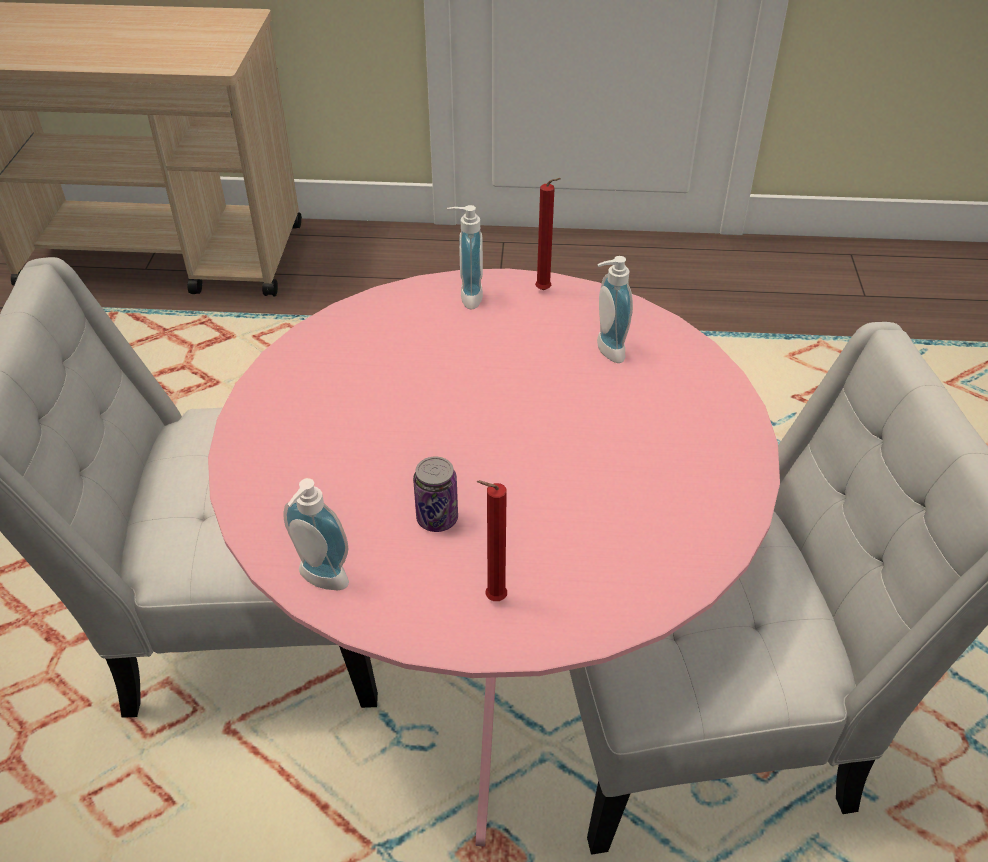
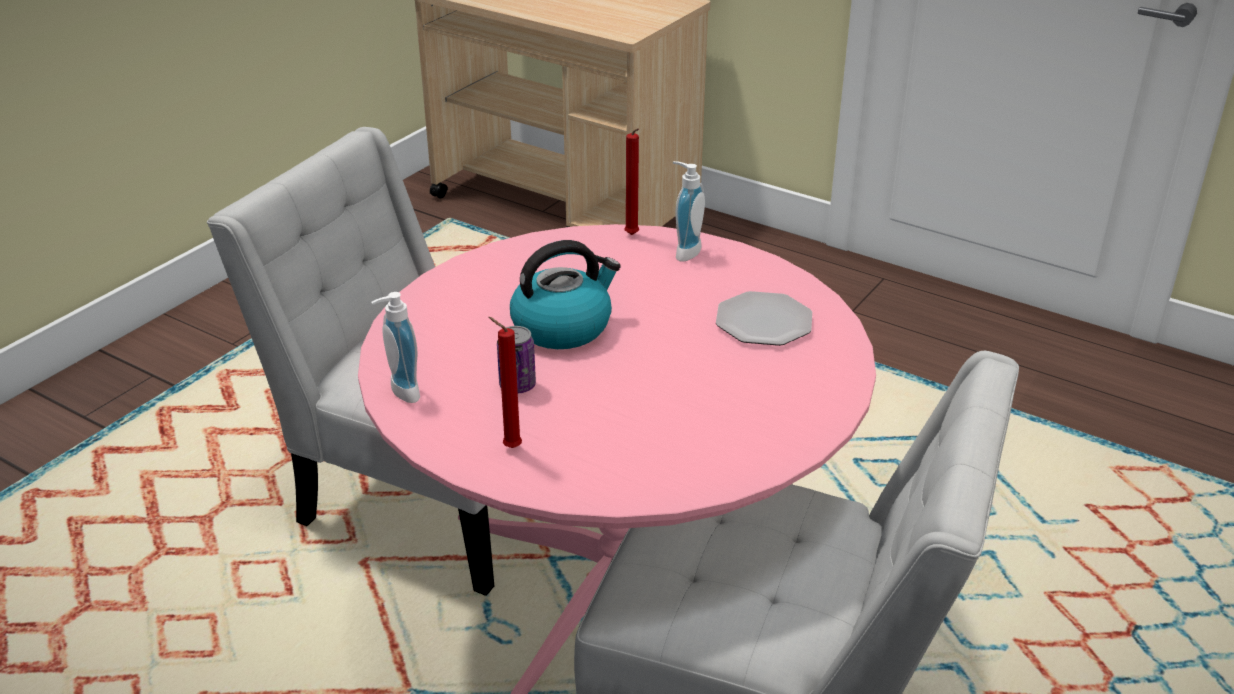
camera: 30 degrees right, 10 degrees down
red candle [535,178,561,290] -> red candle moved to [624,128,639,235]
soap dispenser [597,256,633,363] -> plate [716,291,812,346]
none -> kettle [510,240,621,349]

